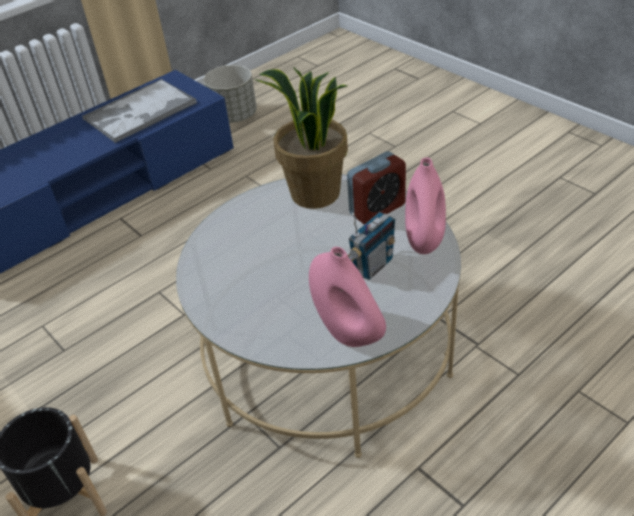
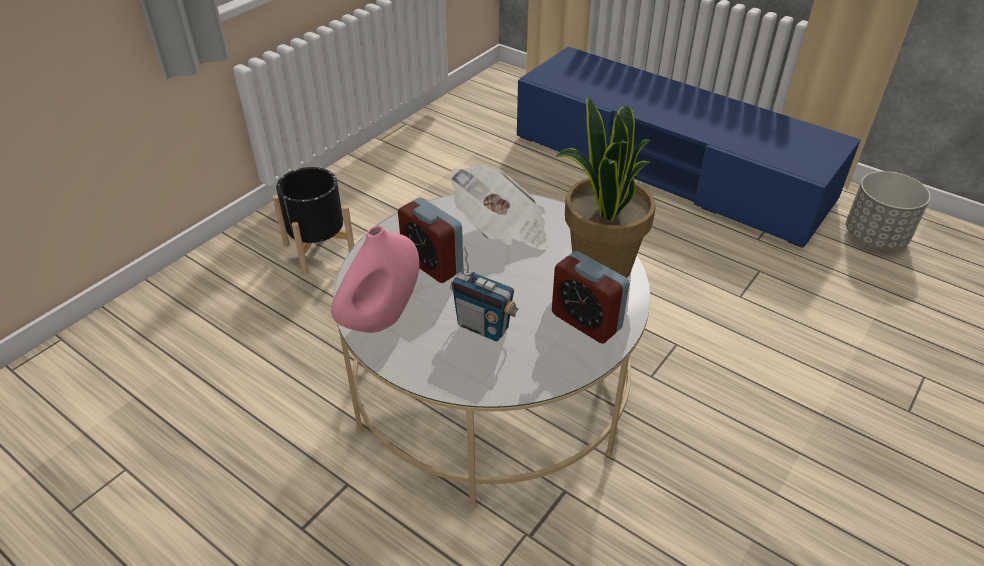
camera: 75 degrees right, 0 degrees up
tray [82,79,197,143] -> none
pink vase [405,157,446,254] -> none
none -> alarm clock [398,198,463,283]
none -> newspaper [449,165,548,250]

